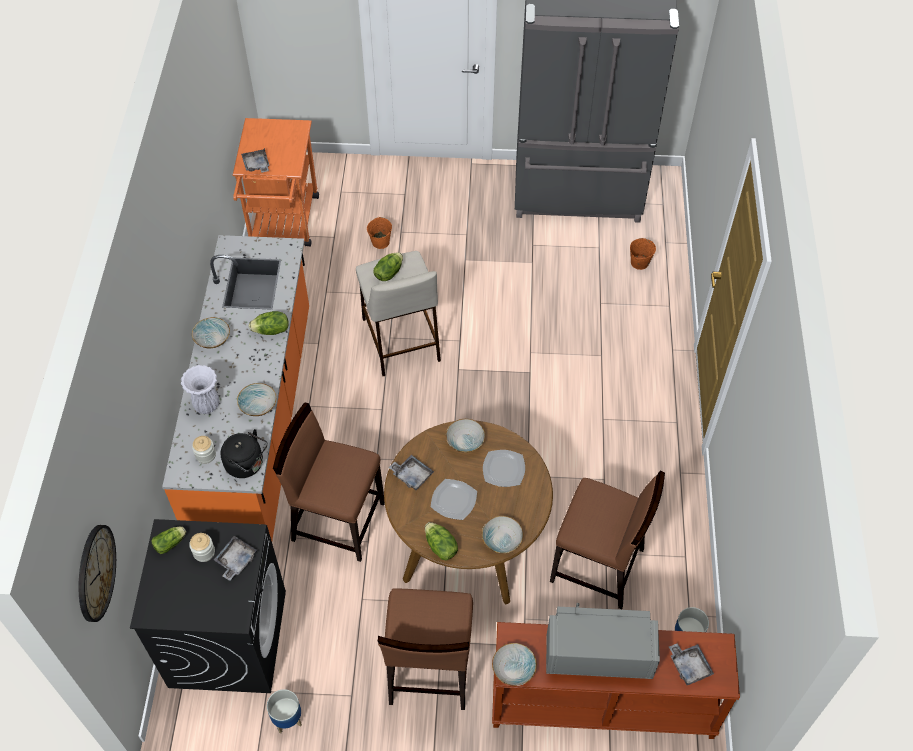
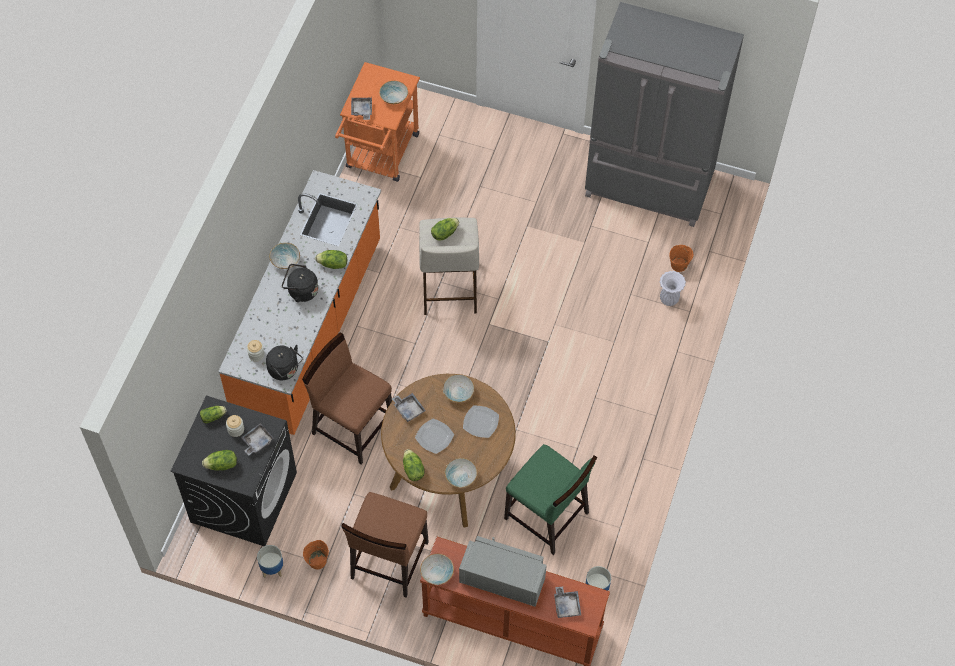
camera: 15 degrees right, 5 degrees up
wall clock [79,525,116,622] -> none
white vase [181,365,219,414] -> white vase moved to [660,271,686,306]
bowl [237,383,277,416] -> bowl moved to [379,81,408,104]
orange bucket [367,217,392,249] -> orange bucket moved to [303,540,329,570]
brown chair [550,471,665,609] -> green chair [504,444,597,555]
none -> lettuce [202,450,237,470]
none -> black kettle [282,264,318,302]

